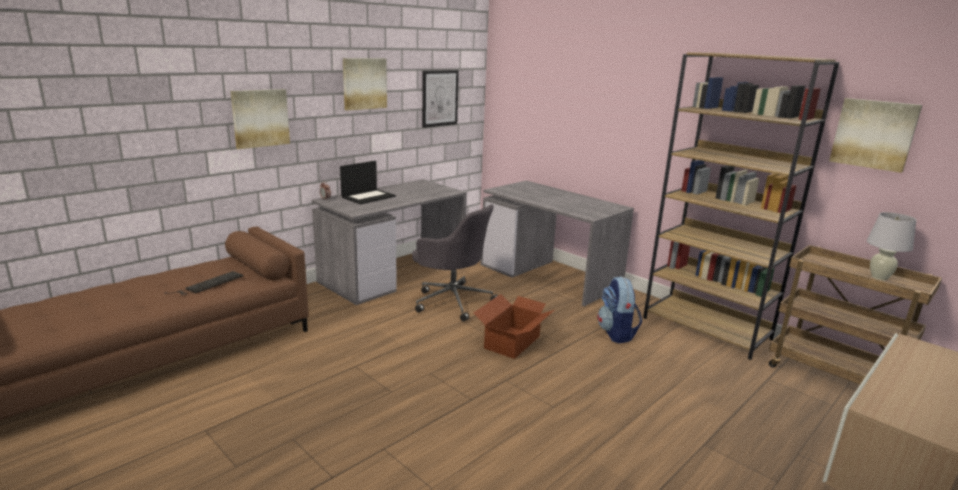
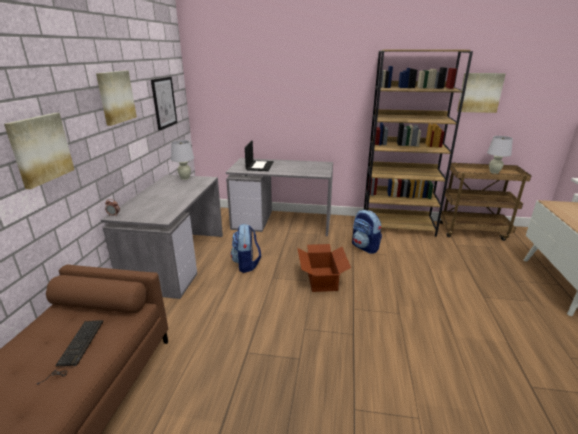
camera: 35 degrees left, 5 degrees up
laptop [340,161,396,204] -> laptop moved to [245,140,274,171]
grey office chair [412,204,498,321] -> backpack [231,224,261,273]
none -> white table lamp [171,140,194,180]

